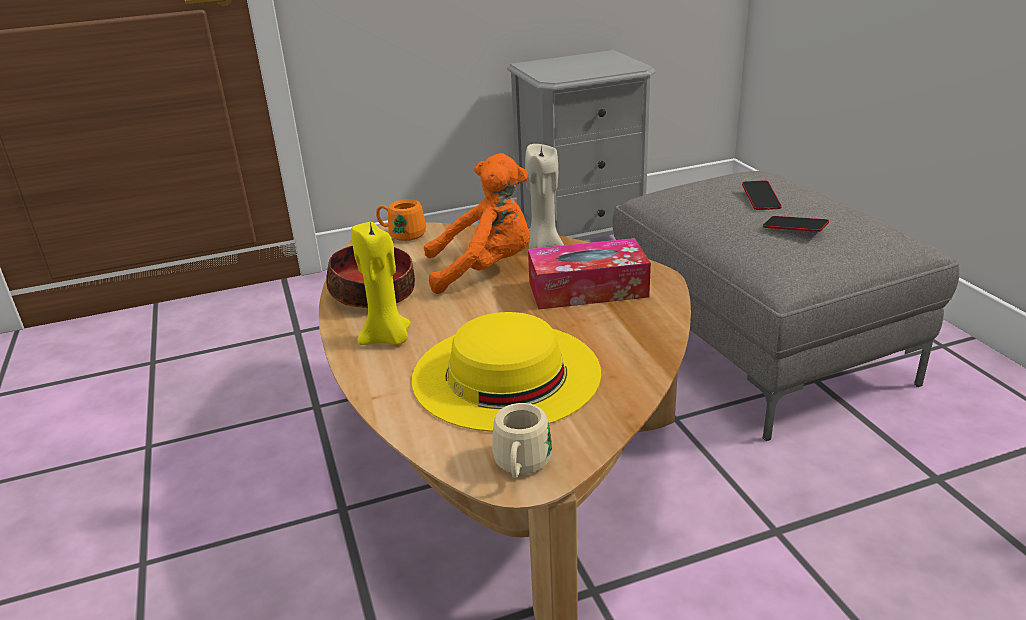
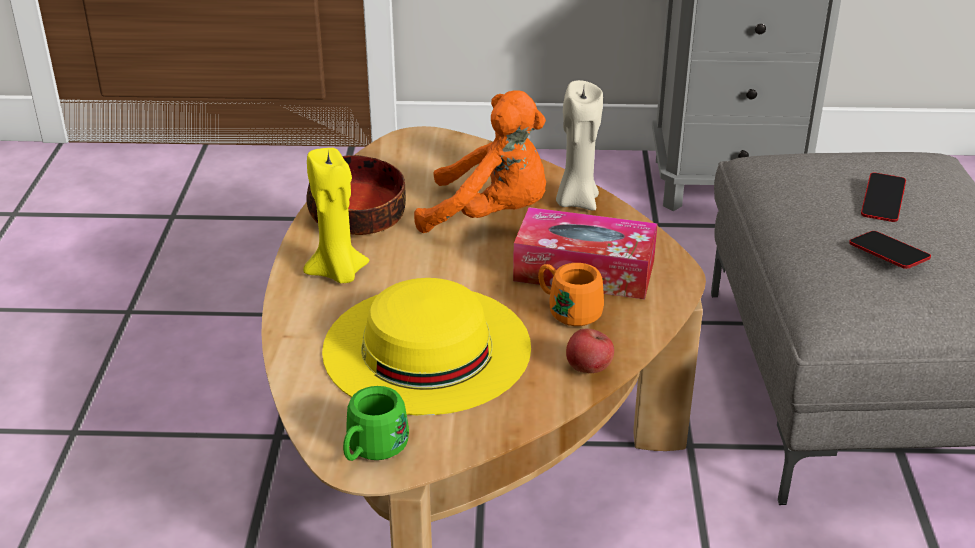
camera: 20 degrees right, 5 degrees up
orange mug [376,199,426,241] -> orange mug moved to [538,263,604,326]
beige mug [492,403,552,478] -> green mug [343,386,409,461]
none -> apple [566,328,614,373]

